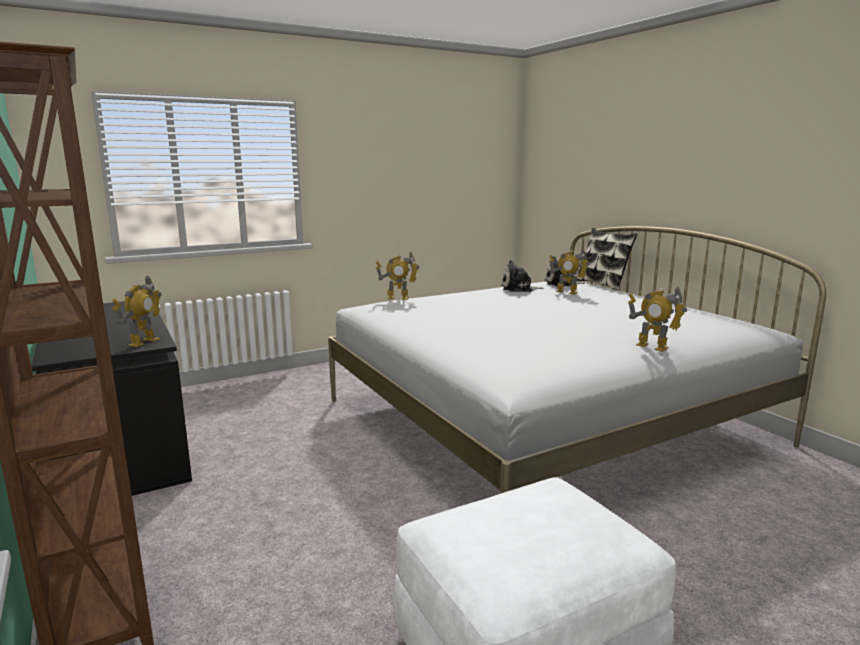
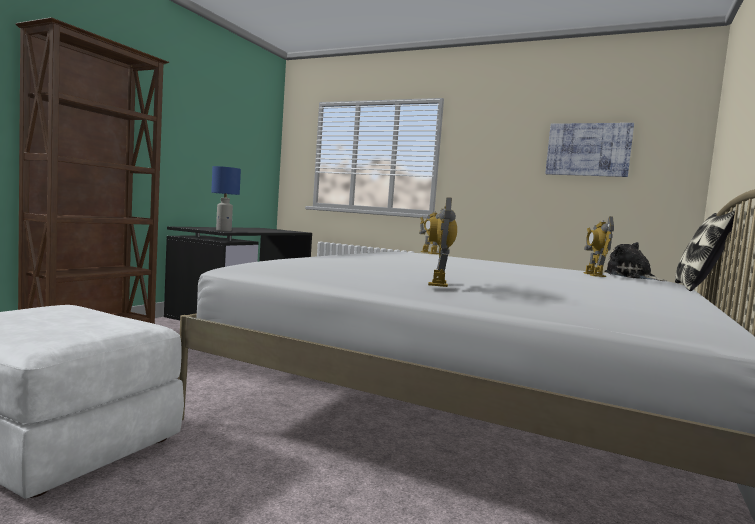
camera: 55 degrees right, 10 degrees down
toy robot [112,276,162,347] -> blue table lamp [211,166,241,232]
plush toy [502,260,543,292] -> none
none -> picture [545,123,634,177]

